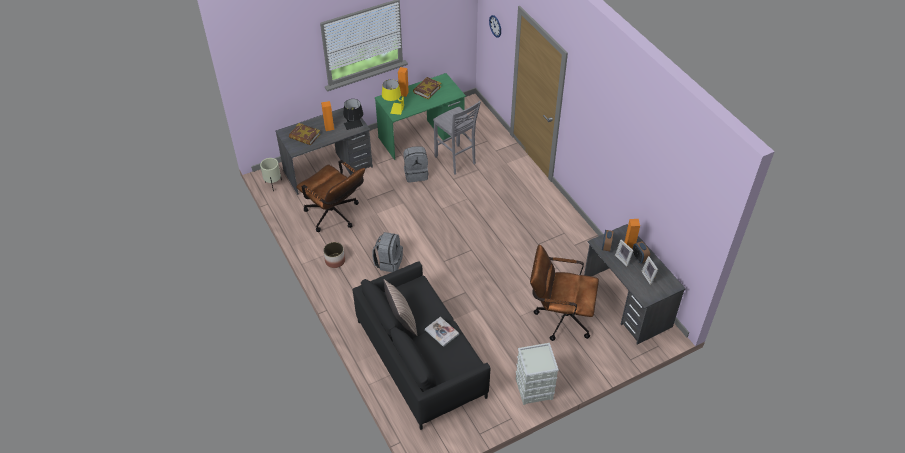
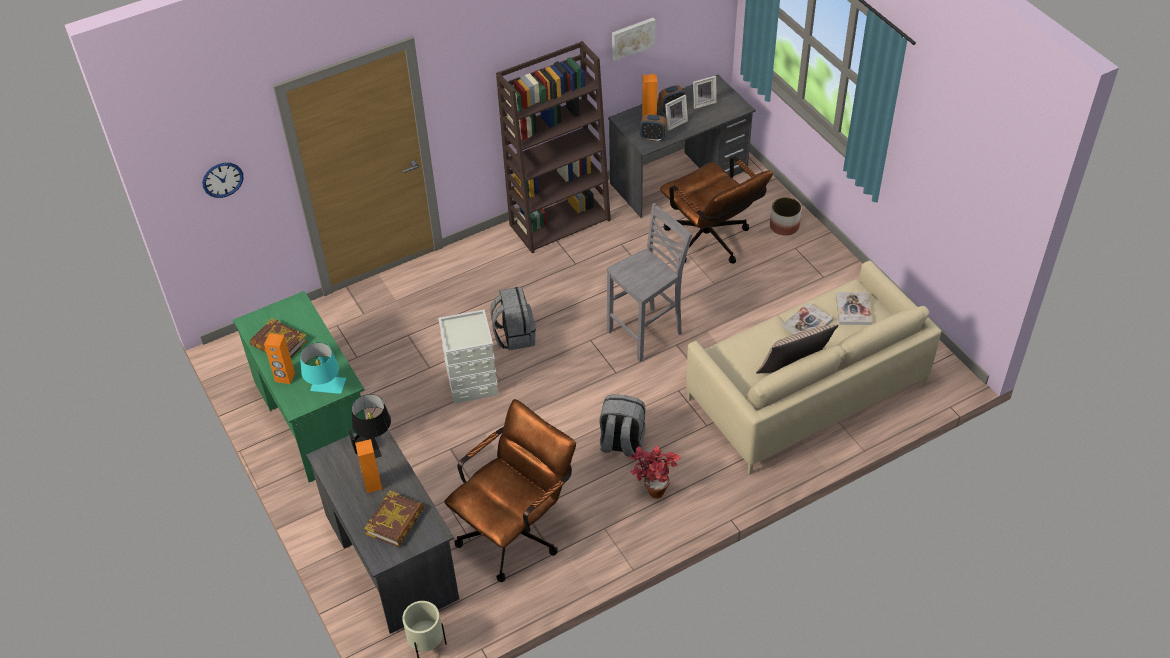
camera: 90 degrees left, 0 degrees up
planter [323,242,345,268] -> planter moved to [770,197,802,236]
black sofa [353,261,490,430] -> beige sofa [686,261,941,475]
yellow table lamp [382,79,404,115] -> turquoise table lamp [300,342,346,394]
grey backpack [403,146,429,182] -> grey backpack moved to [490,286,536,350]
grey stool [433,101,481,175] -> grey stool moved to [607,203,692,362]
grey storage box [516,343,559,405] -> grey storage box moved to [438,309,498,404]
brown office chair [530,244,599,341] -> brown office chair turned 45 degrees counterclockwise [660,156,773,264]
none -> brown bookcase [496,41,611,253]
none -> picture [612,18,655,61]
none -> potted plant [630,446,681,499]
none -> book [836,292,872,325]

